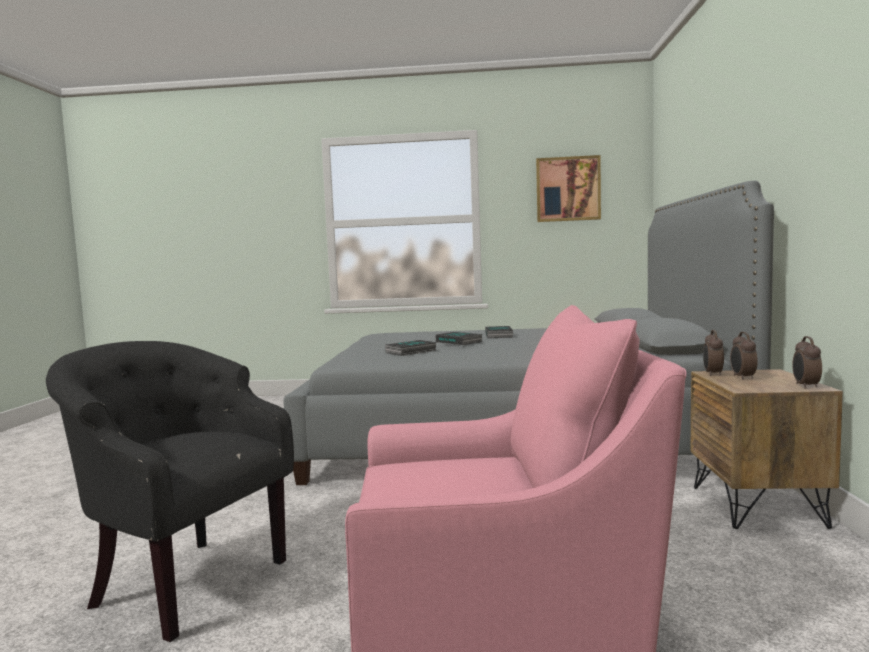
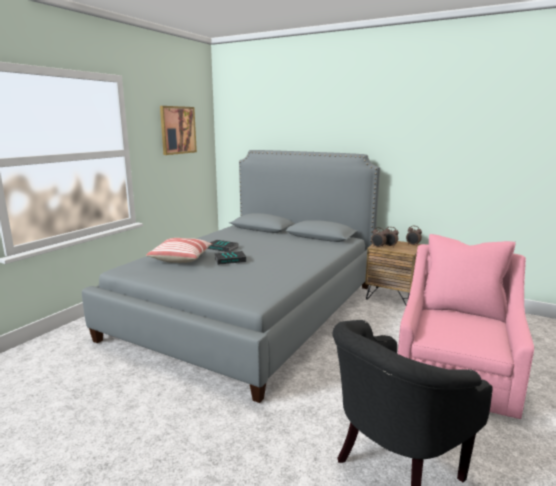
camera: 65 degrees left, 10 degrees up
book [385,340,437,356] -> none
none -> pillow [146,238,213,263]

